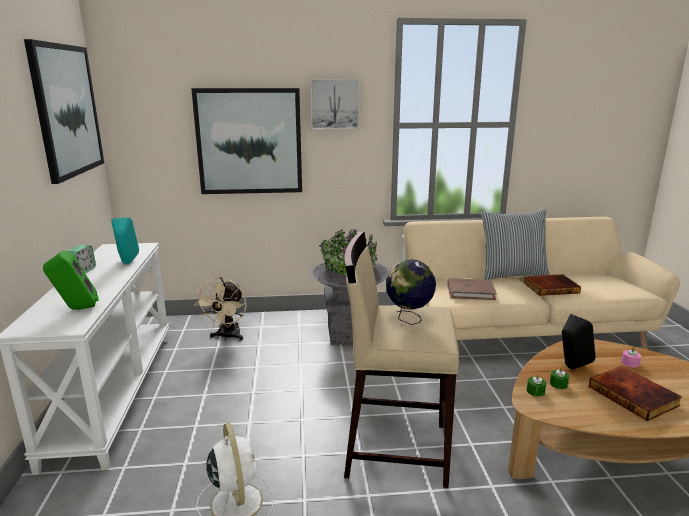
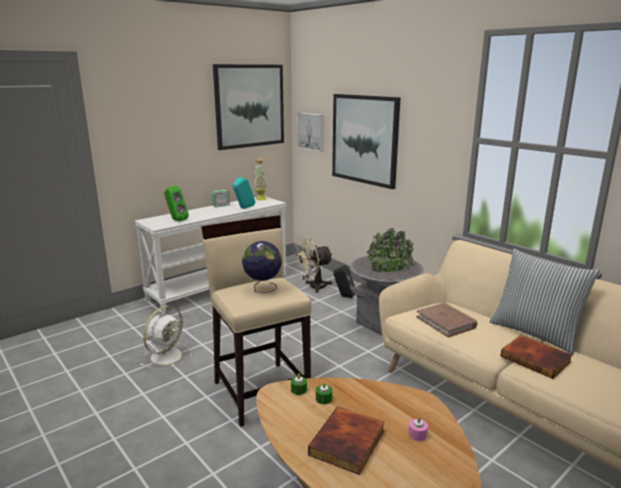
camera: 55 degrees right, 0 degrees up
picture [310,79,359,129] -> picture moved to [297,113,324,152]
black speaker [562,314,596,370] -> black speaker moved to [333,265,355,298]
none -> potted plant [254,158,267,200]

